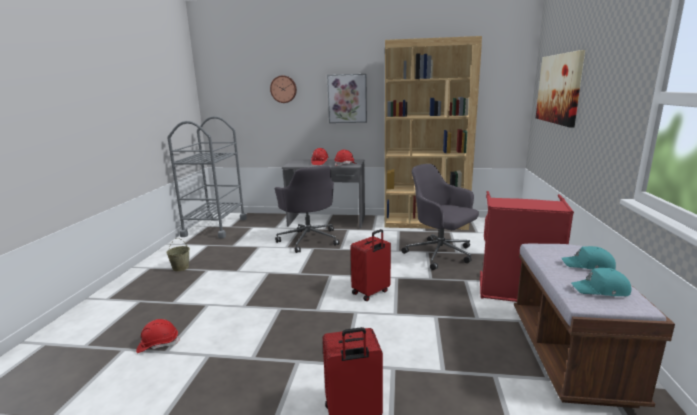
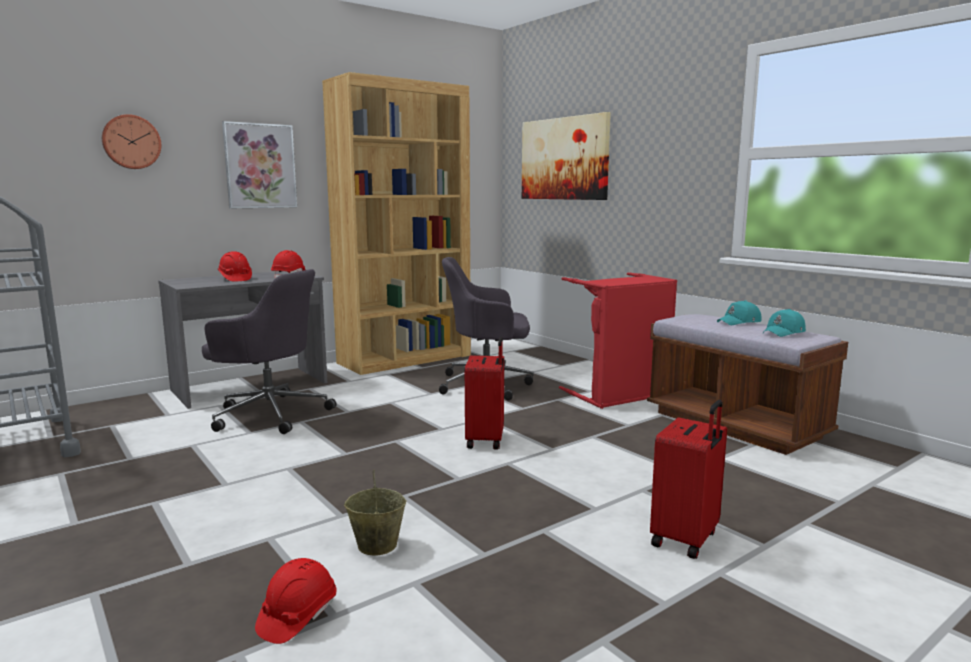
camera: 45 degrees left, 5 degrees down
beige bucket [166,238,190,271] -> beige bucket moved to [344,470,407,555]

